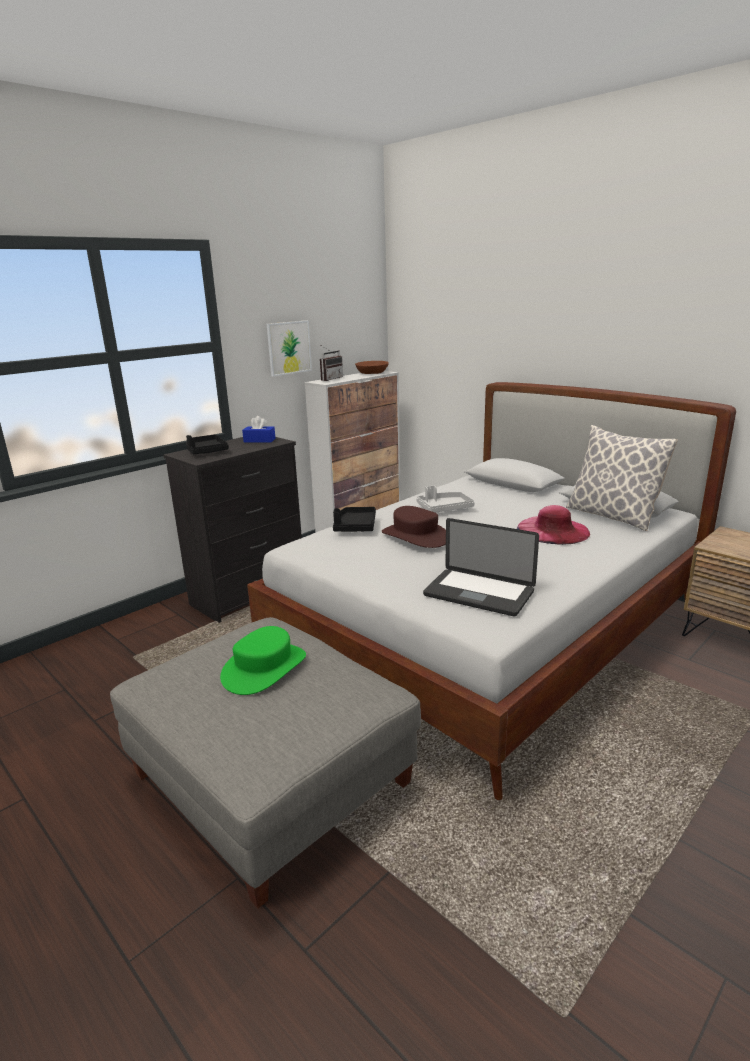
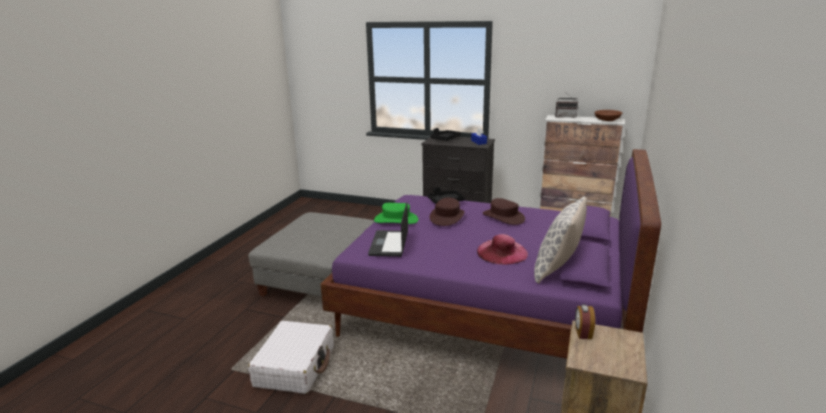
camera: 65 degrees right, 0 degrees up
green hat [220,626,306,695] -> green hat moved to [374,203,418,224]
white bed [247,382,736,800] -> purple bed [320,149,661,359]
picture [267,320,312,376] -> none
grey tray [416,485,474,513] -> brown hat [483,198,525,225]
none -> white suitcase [248,321,334,394]
none -> alarm clock [575,305,595,339]

